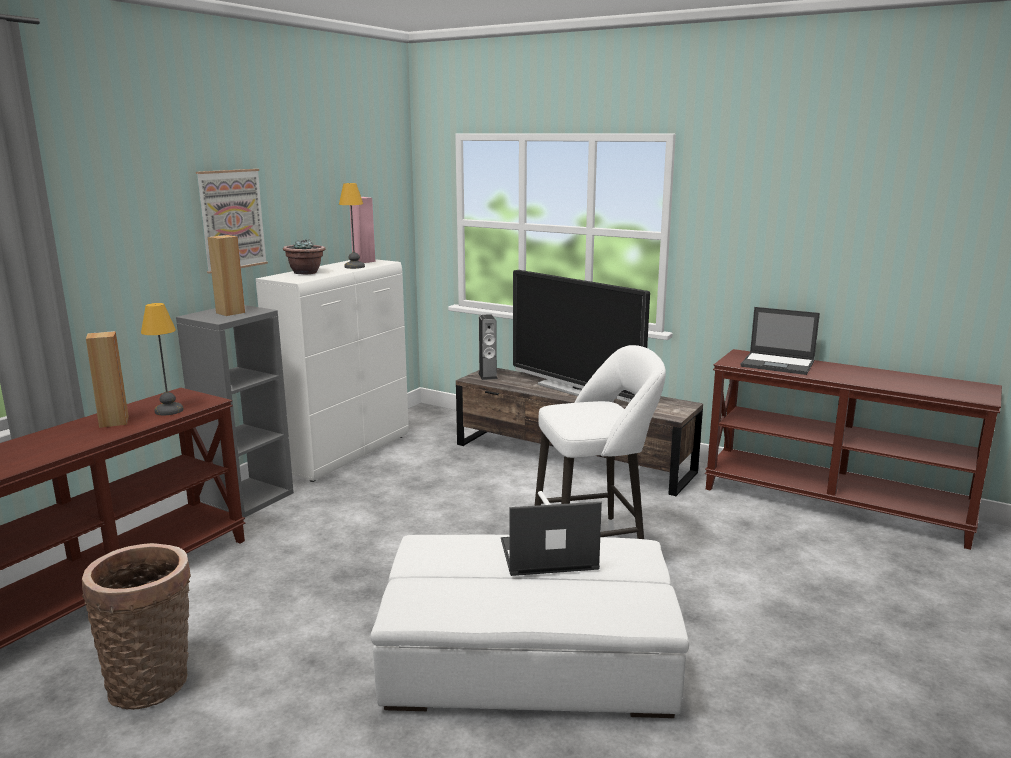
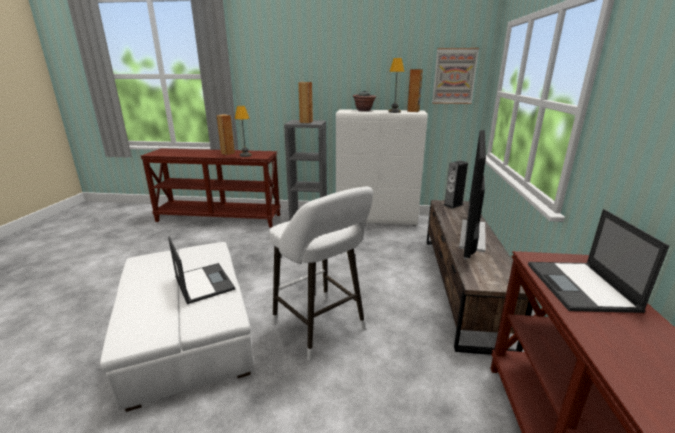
camera: 65 degrees right, 5 degrees up
basket [82,543,191,710] -> none
picture [196,169,268,274] -> picture moved to [432,48,479,104]
pink speaker [350,197,375,263] -> brown speaker [407,69,423,112]

